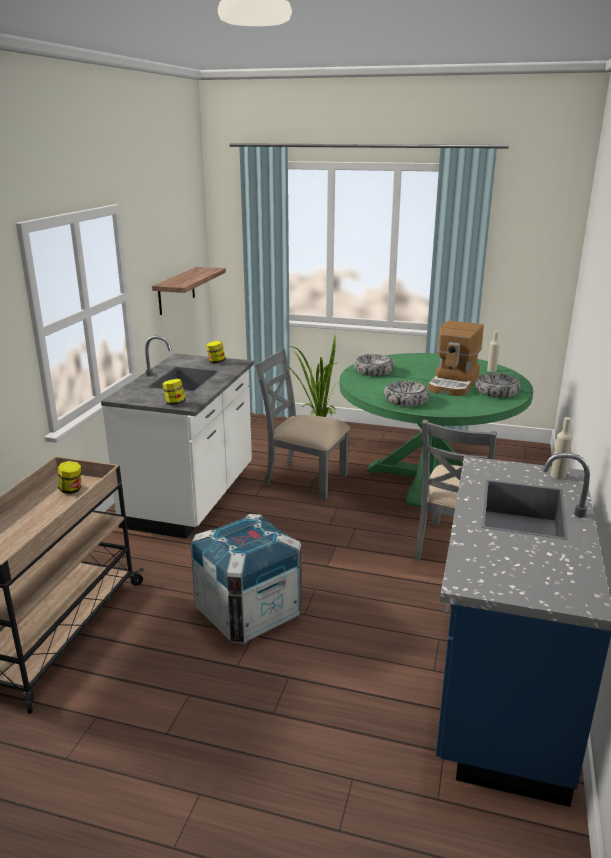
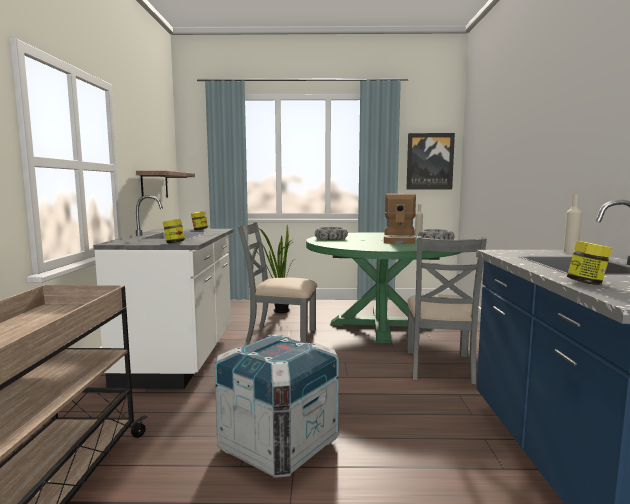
camera: 15 degrees left, 15 degrees down
jar [58,461,81,494] -> jar moved to [567,241,612,285]
bowl [384,381,429,406] -> none
none -> picture [406,133,455,190]

